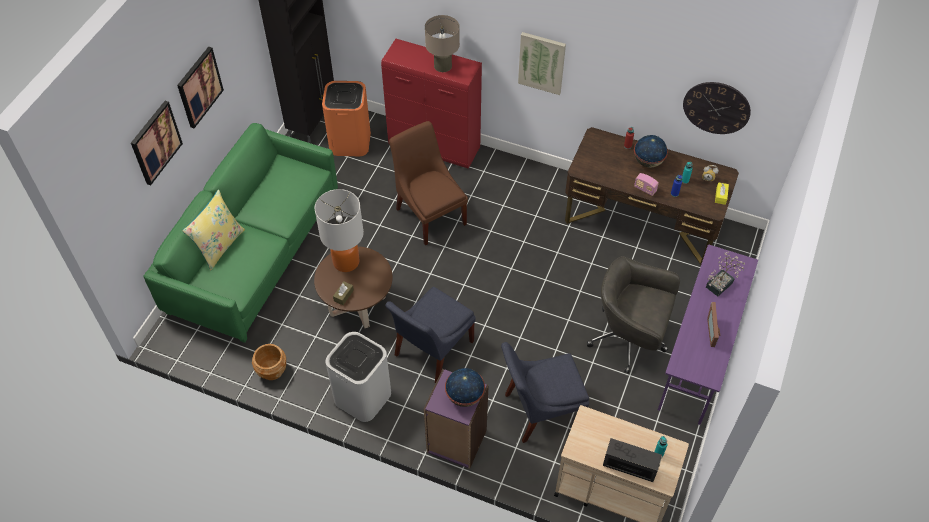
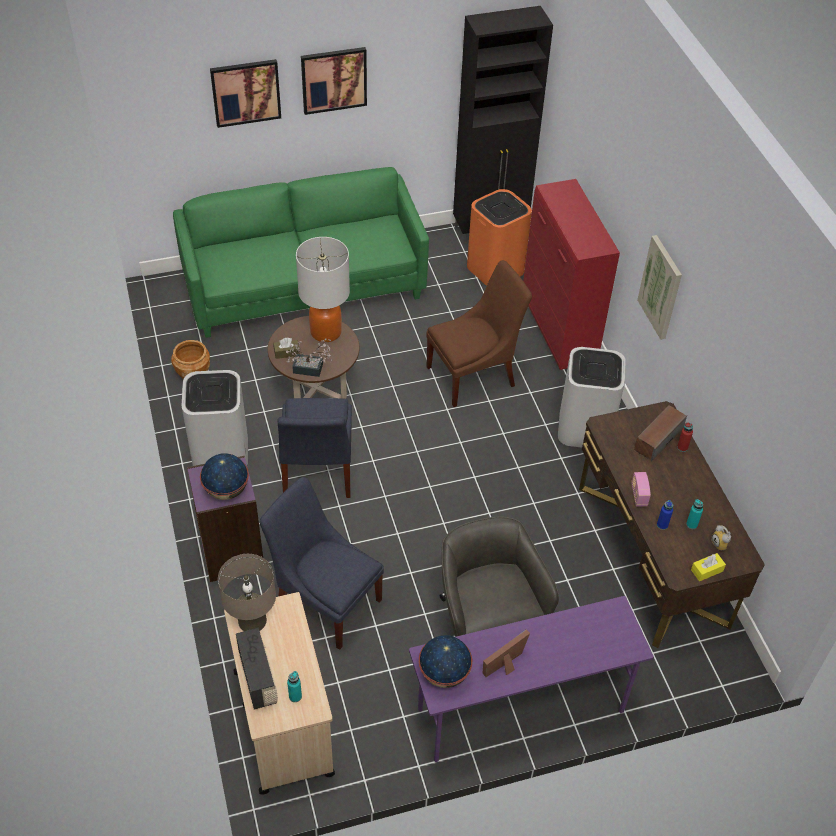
camera: 50 degrees right, 5 degrees down
yellow pillow [182,189,245,270] -> none
blue chair [385,287,475,383] -> blue chair turned 90 degrees counterclockwise [277,398,352,498]
brown chair [389,121,468,246] -> brown chair turned 45 degrees clockwise [426,260,532,407]
beige table lamp [425,15,460,72] -> beige table lamp moved to [218,554,276,631]
globe [634,135,668,167] -> globe moved to [419,635,472,688]
wall clock [683,82,751,134] -> none
potted plant [706,252,745,297] -> potted plant moved to [286,338,332,377]
none -> white trash can [558,347,626,448]
none -> speaker [634,405,687,462]

